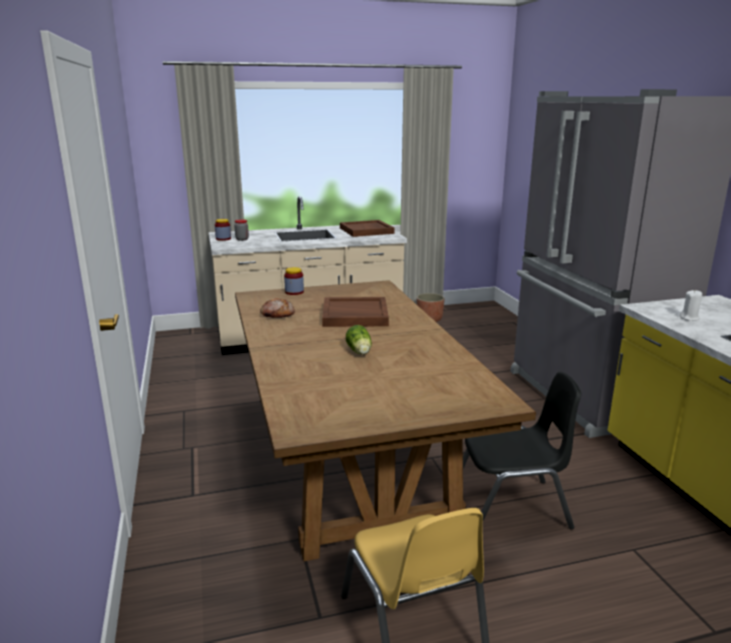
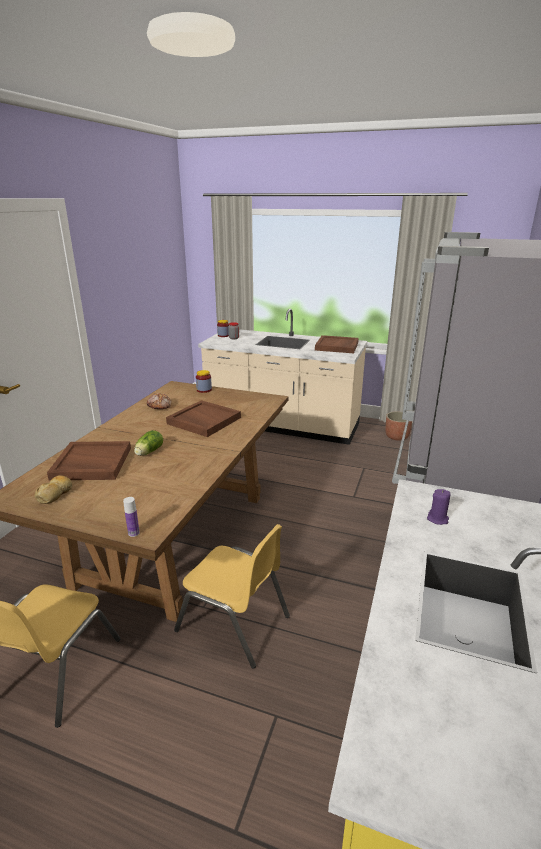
camera: 35 degrees right, 5 degrees up
black chair [463,372,581,530] -> yellow chair [174,524,290,668]
white candle [679,290,702,321] -> purple candle [427,489,450,525]
none -> bread [35,475,72,504]
none -> brown tray [47,441,131,481]
none -> bottle [123,497,140,537]

